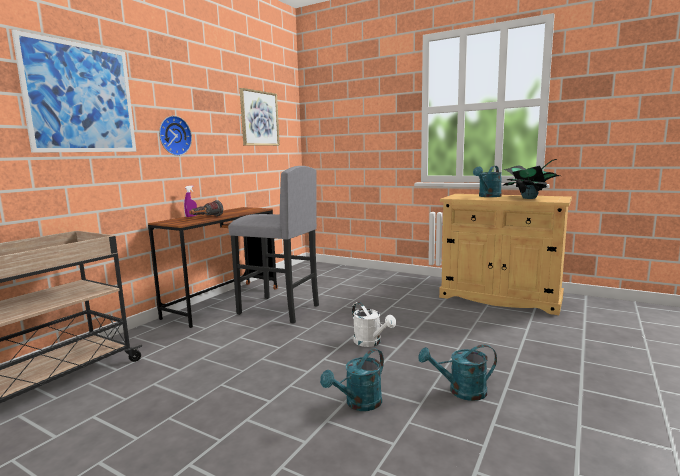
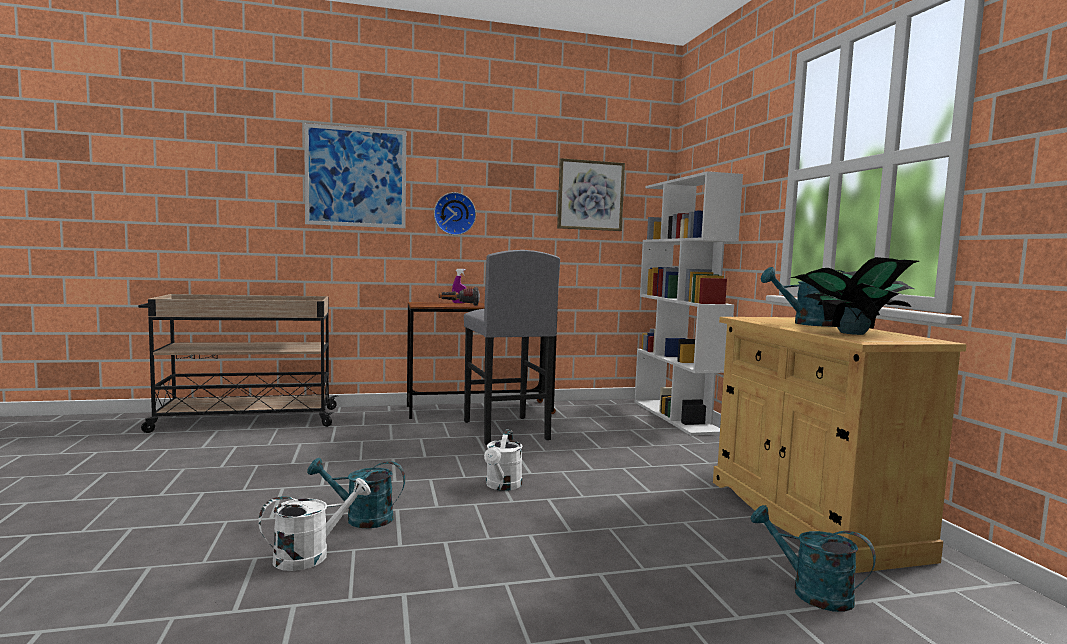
camera: 45 degrees right, 5 degrees down
turquoise watering can [419,345,497,401] -> turquoise watering can moved to [750,505,876,612]
none -> white watering can [258,478,371,571]
none -> white bookcase [635,171,743,435]

